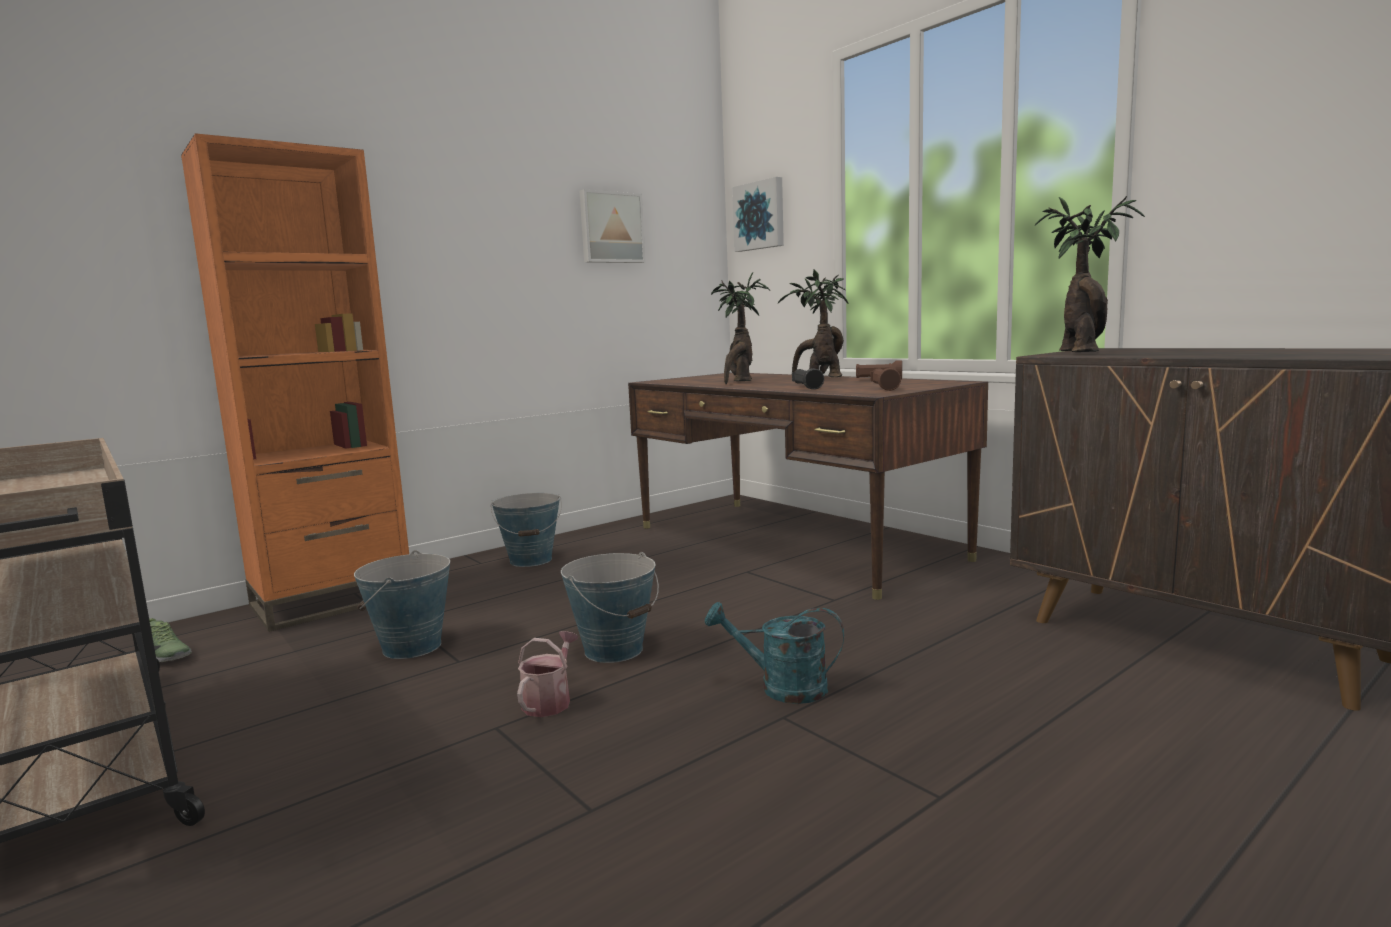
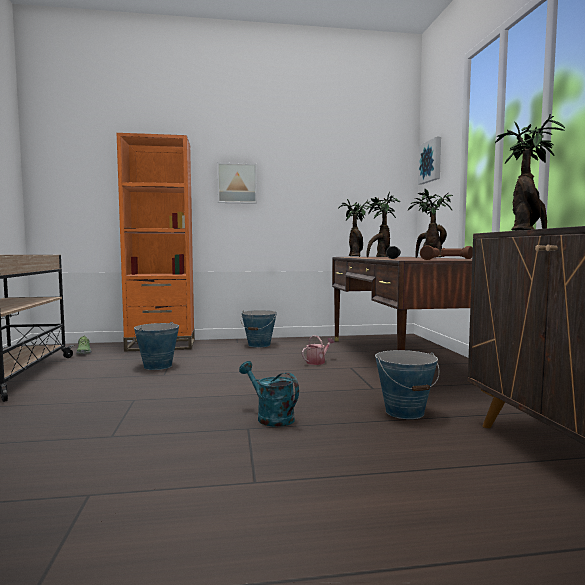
camera: 30 degrees right, 5 degrees down
watering can [517,631,578,717] -> watering can moved to [302,335,335,365]
bucket [561,552,659,663] -> bucket moved to [375,350,439,419]
picture [580,189,645,263] -> picture moved to [217,163,257,204]
none -> potted plant [339,199,373,257]

